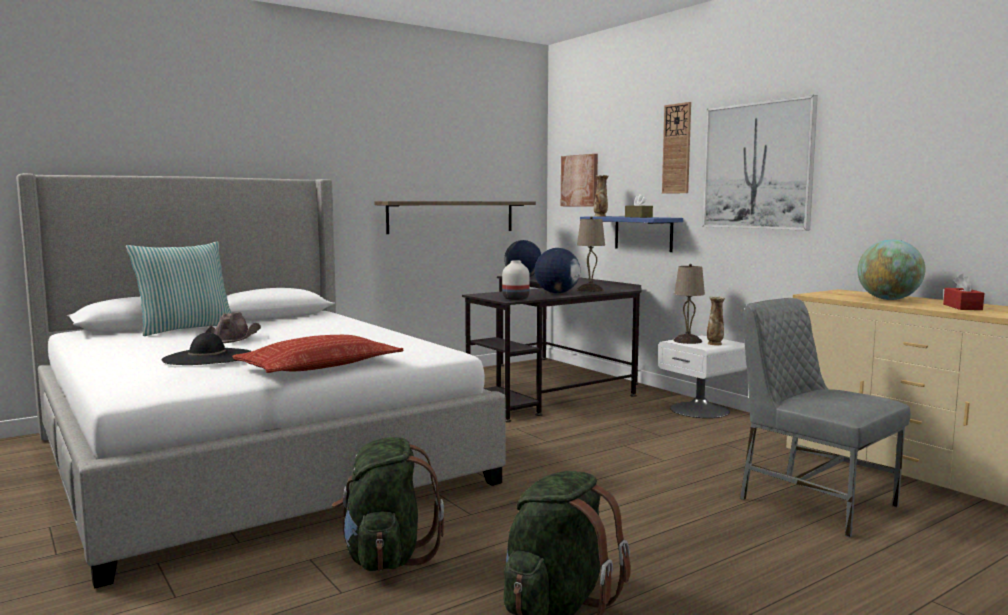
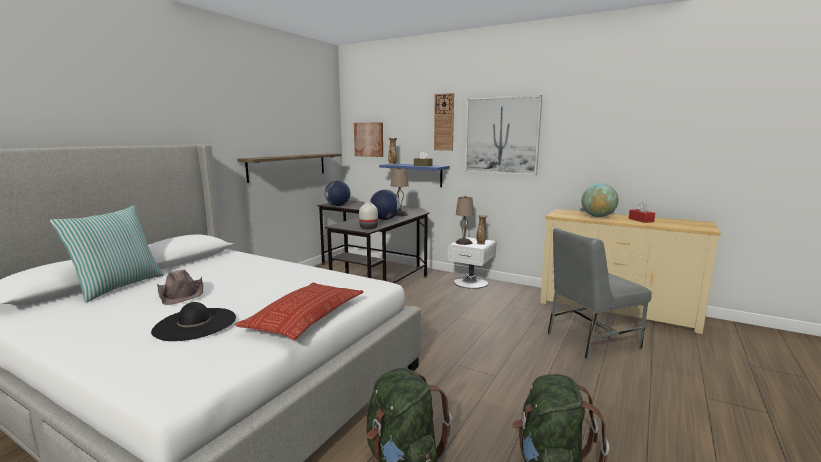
camera: 25 degrees left, 5 degrees up
grey chair [740,298,910,538] -> grey chair turned 45 degrees counterclockwise [547,227,652,359]

